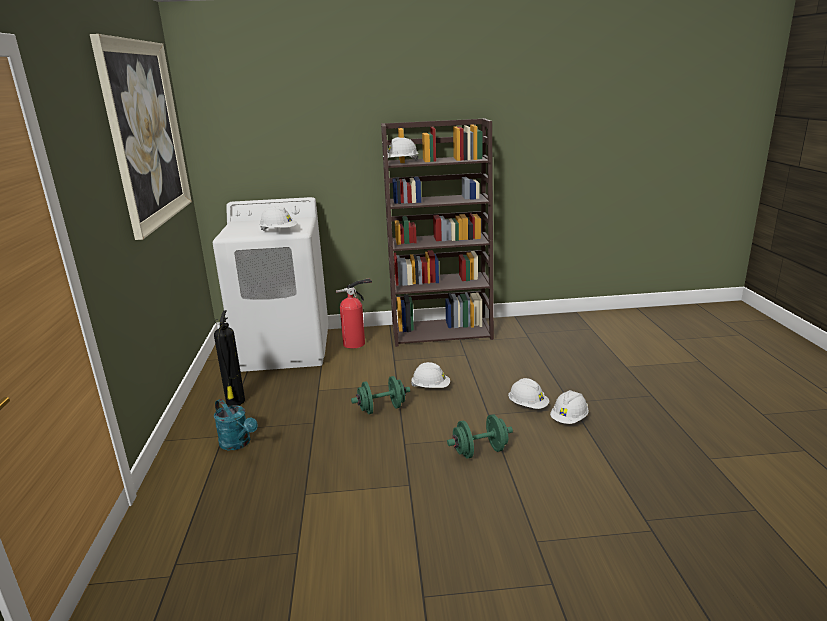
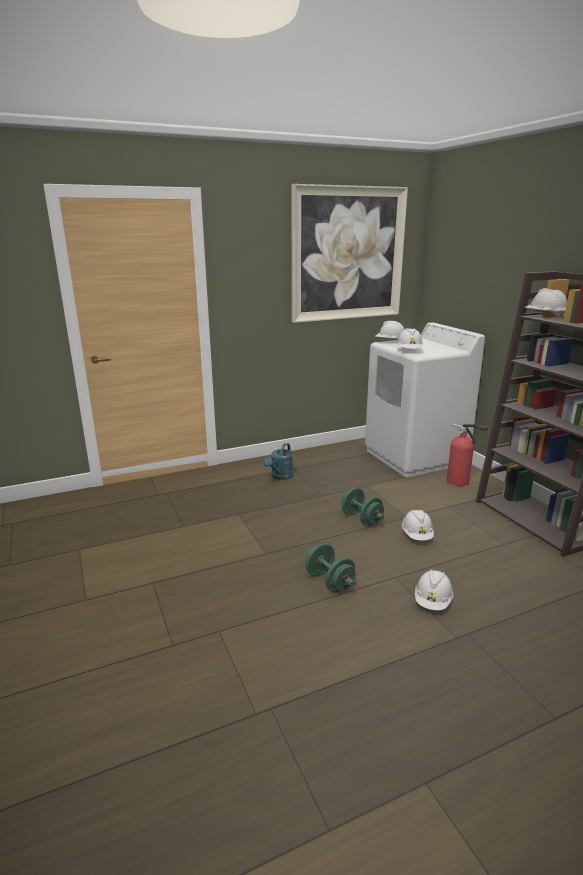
camera: 70 degrees right, 0 degrees up
fire extinguisher [214,310,245,406] -> none
white hard hat [550,390,589,424] -> white hard hat moved to [375,321,404,340]

